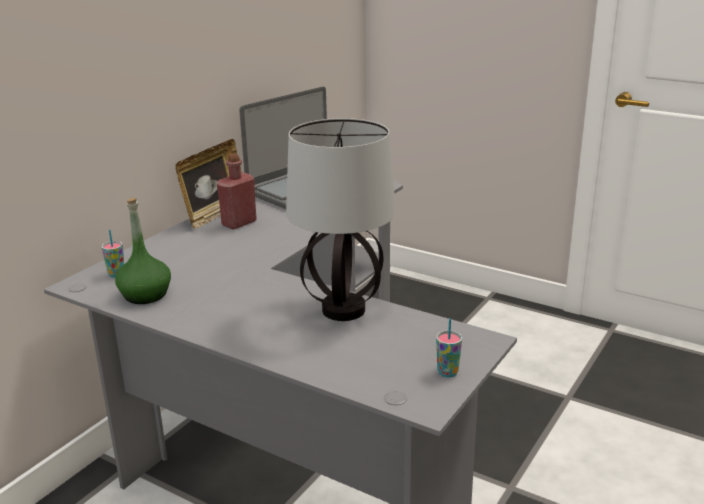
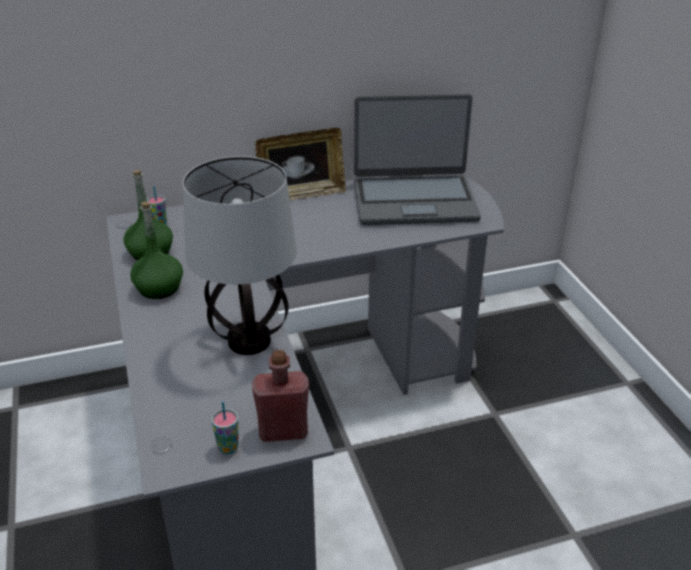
camera: 40 degrees right, 10 degrees up
red bottle [217,154,257,229] -> red bottle moved to [252,350,309,442]
none -> green bottle [130,202,183,299]

